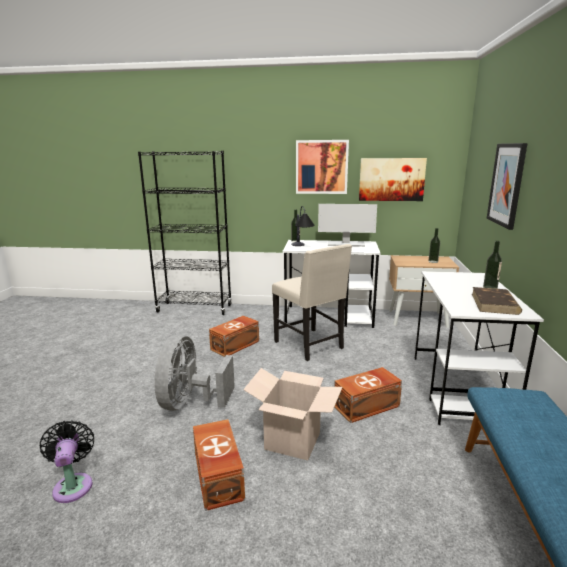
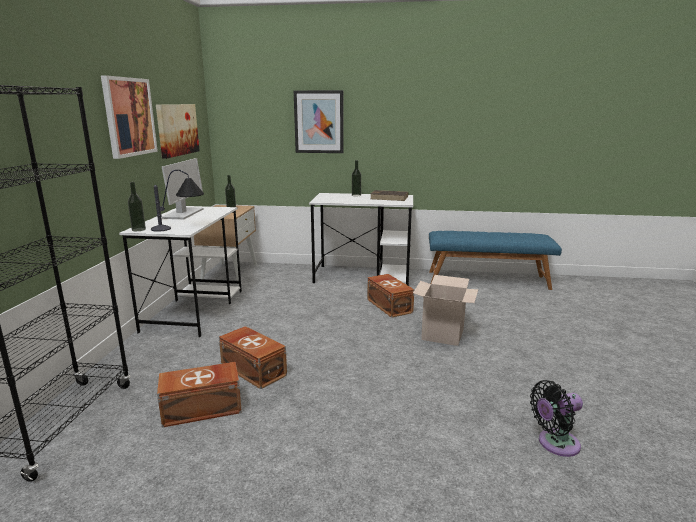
camera: 90 degrees left, 0 degrees up
grey fan [154,335,235,411] -> none
brown storage box [193,419,245,511] -> brown storage box moved to [157,362,242,428]
beige chair [272,244,352,361] -> none

